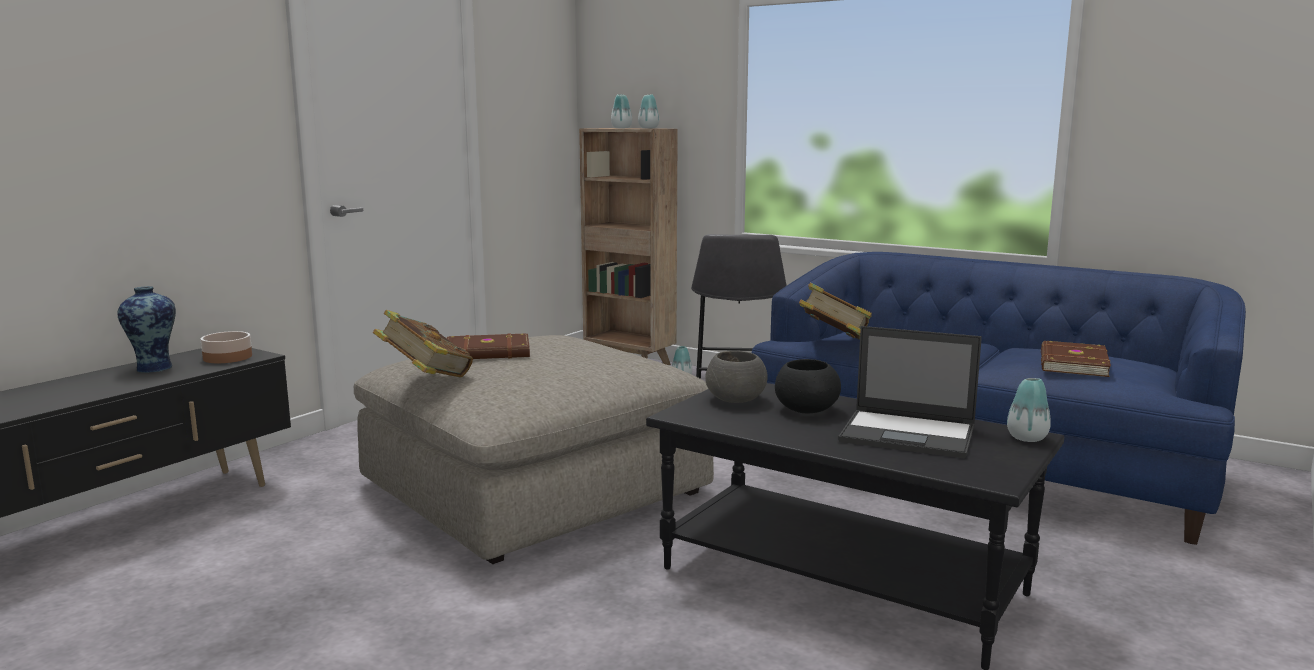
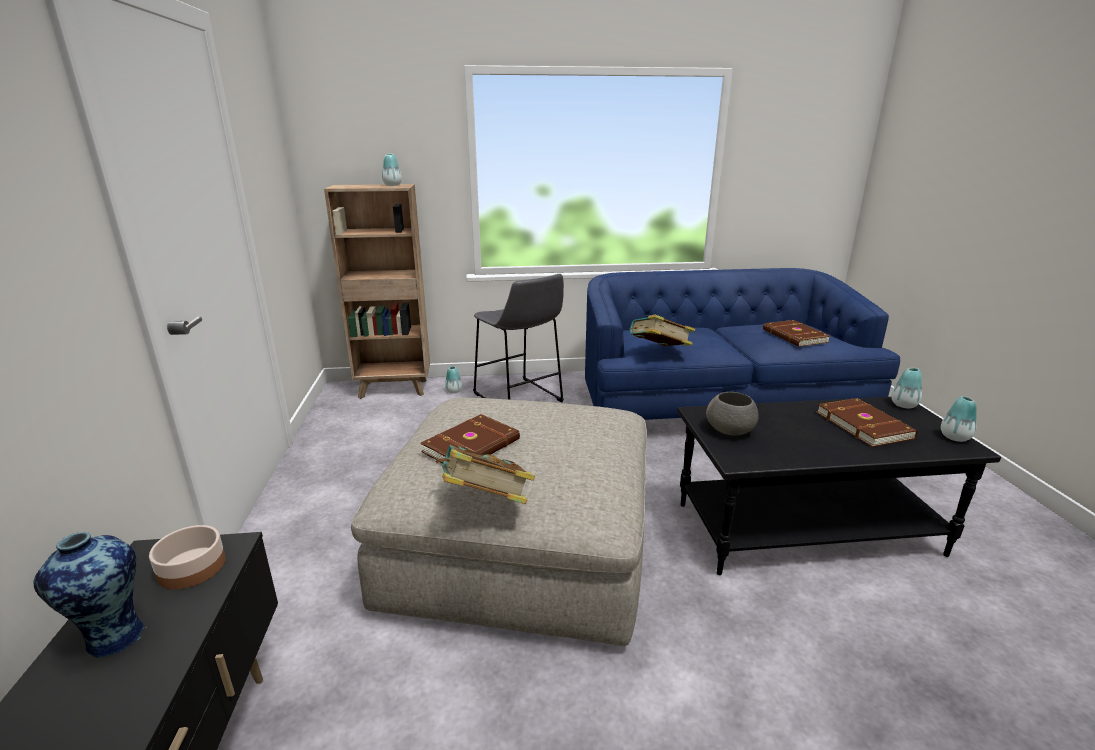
camera: 40 degrees left, 10 degrees up
vase [611,94,632,128] -> vase moved to [941,396,977,442]
black bowl [775,359,841,413] -> none
laptop [838,326,982,459] -> brown book [816,398,918,447]

